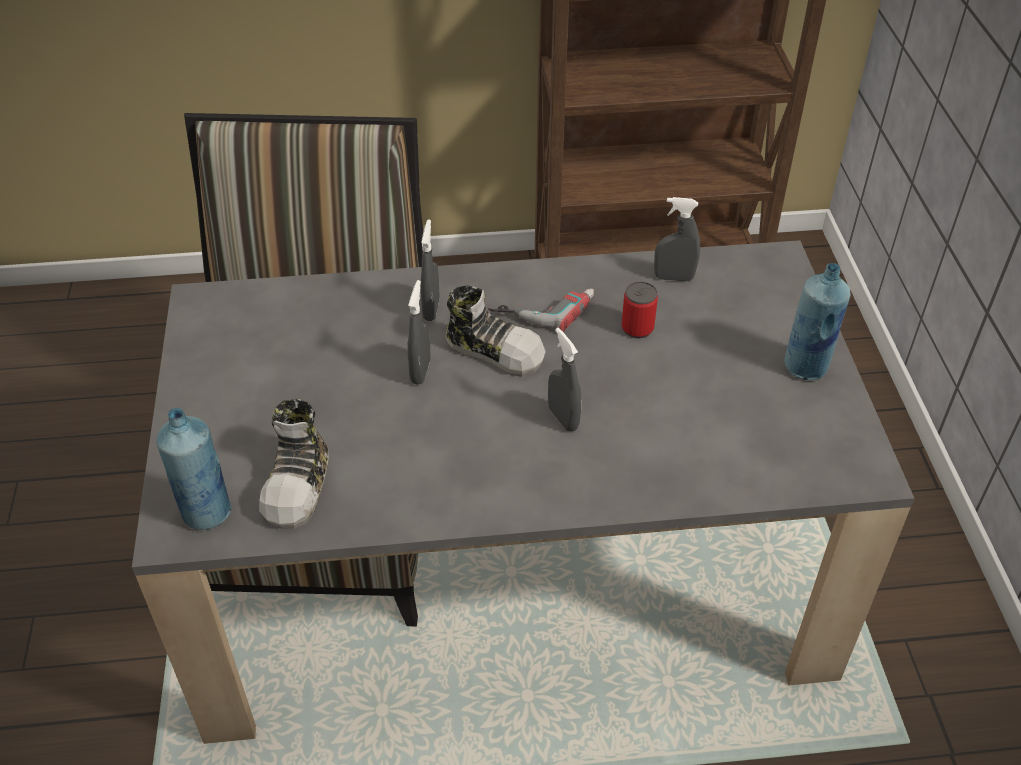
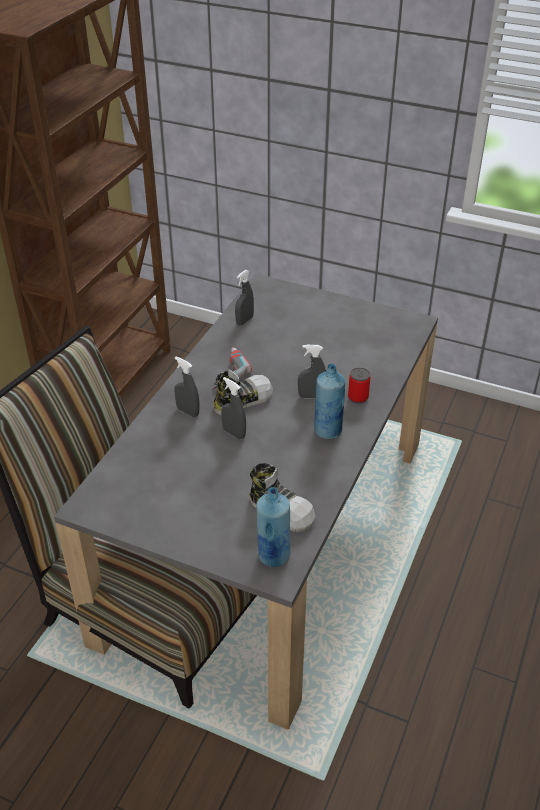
camera: 60 degrees left, 5 degrees down
can [621,282,658,338] -> can moved to [348,368,370,404]
blue bottle [784,263,851,380] -> blue bottle moved to [314,364,345,439]

